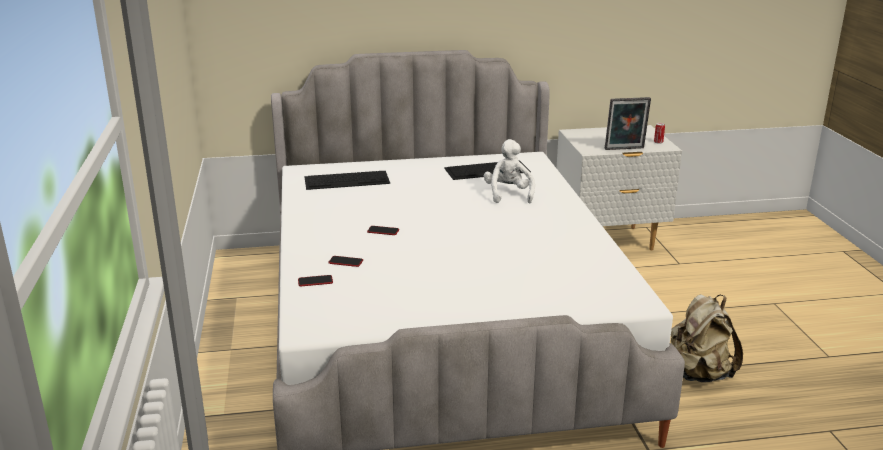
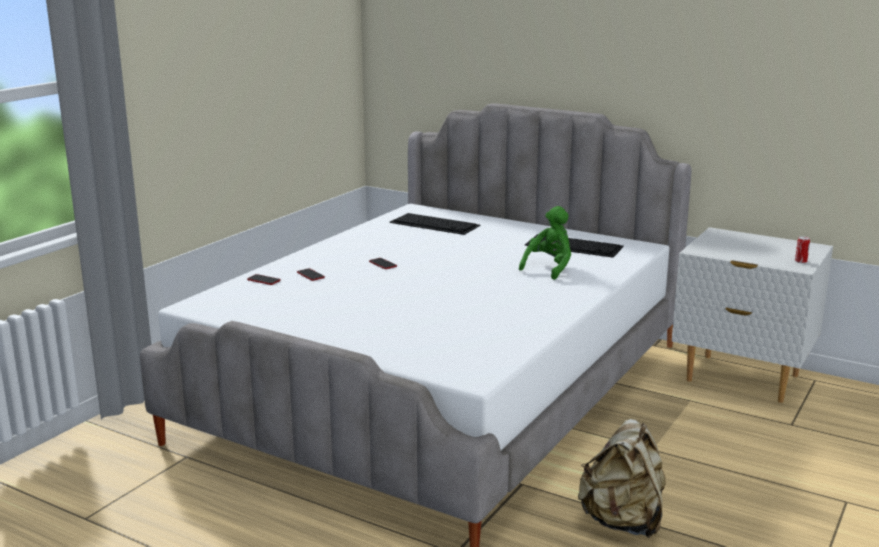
camera: 40 degrees right, 5 degrees down
white plush toy [484,139,535,203] -> green plush toy [519,206,571,280]
picture frame [605,97,651,150] -> none

